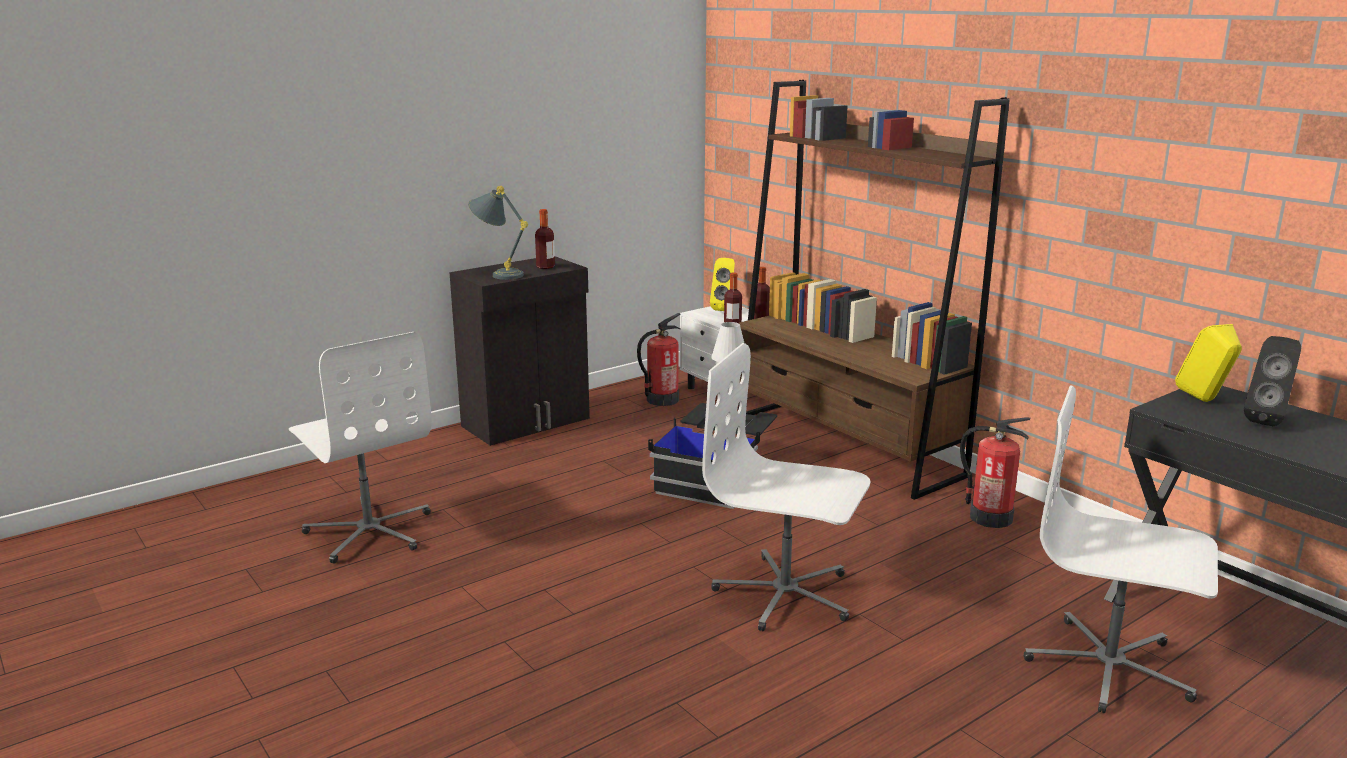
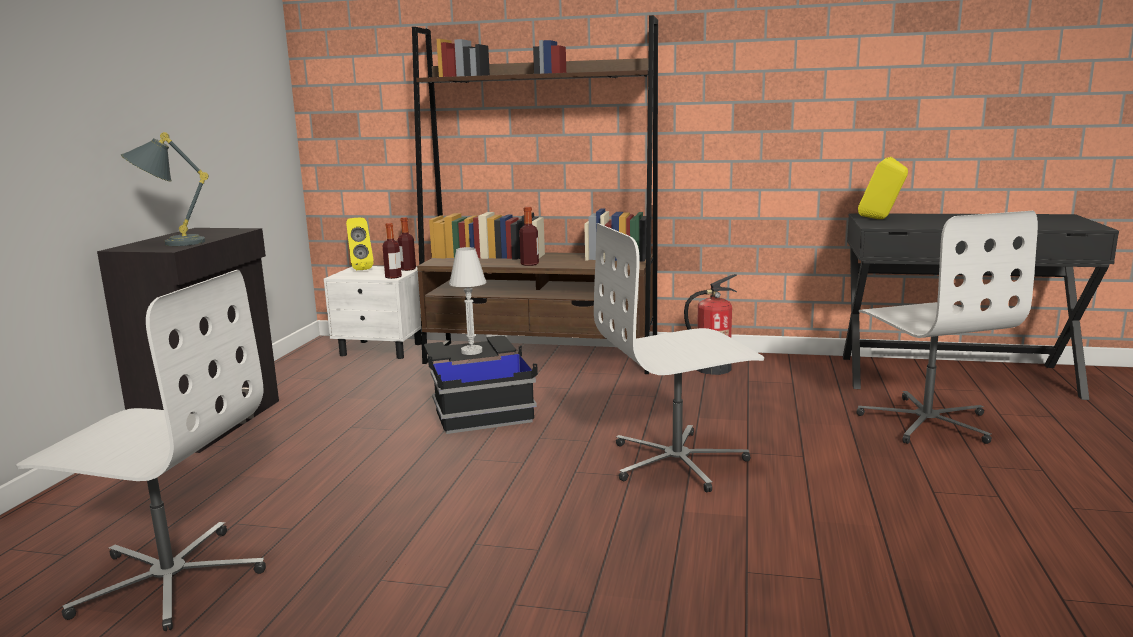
camera: 40 degrees left, 5 degrees down
bottle [535,209,555,269] -> bottle moved to [519,207,539,266]
fire extinguisher [637,313,681,406] -> none
white office chair [1024,385,1218,713] -> white office chair turned 90 degrees counterclockwise [857,211,1038,444]
black speaker [1244,336,1301,426] -> none

